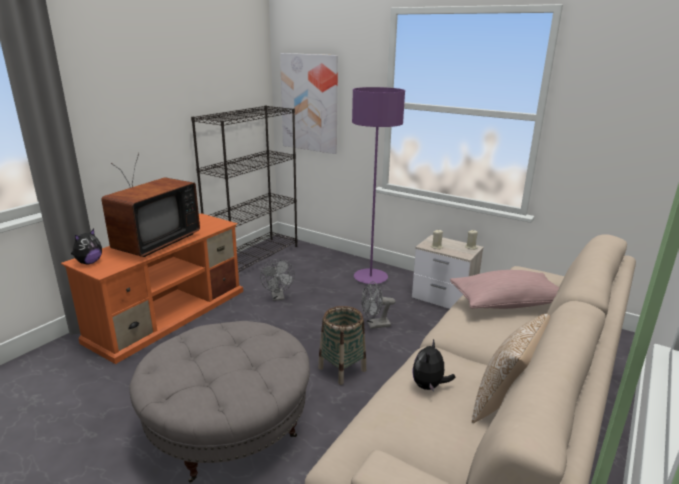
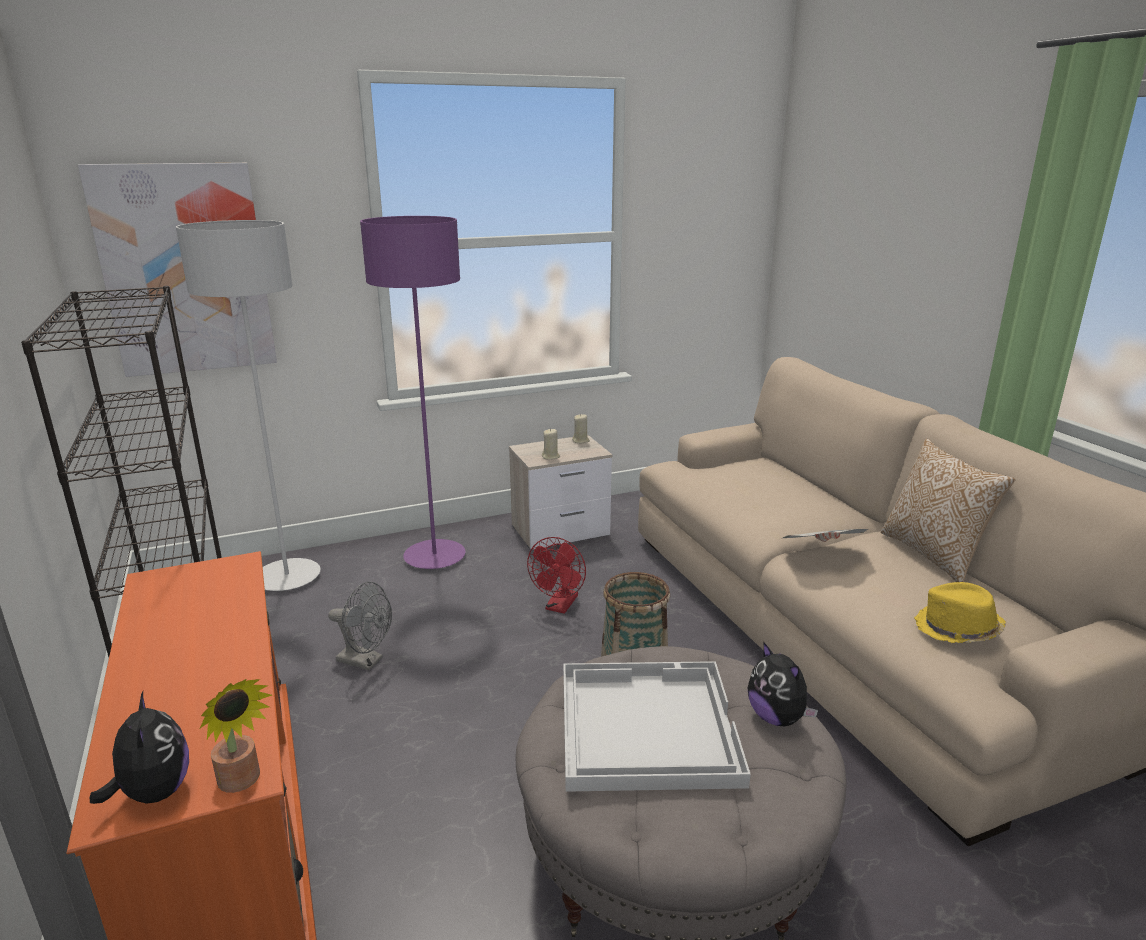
camera: 55 degrees left, 0 degrees up
television [101,153,200,257] -> none
grey fan [361,281,395,329] -> red fan [527,537,586,614]
plush toy [412,339,456,392] -> plush toy moved to [748,642,818,727]
pink pillow [450,270,559,309] -> none
none -> grey floor lamp [176,220,321,591]
none -> potted plant [200,679,272,793]
none -> white tray [563,661,751,792]
none -> newspaper [782,529,869,542]
none -> yellow hat [914,582,1006,643]

